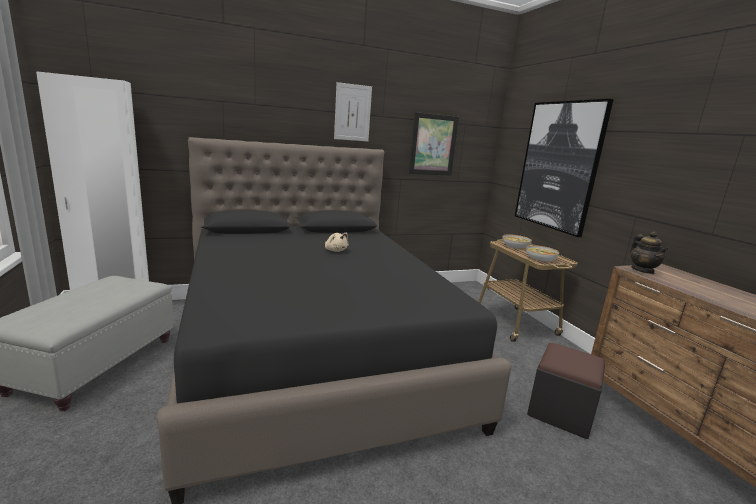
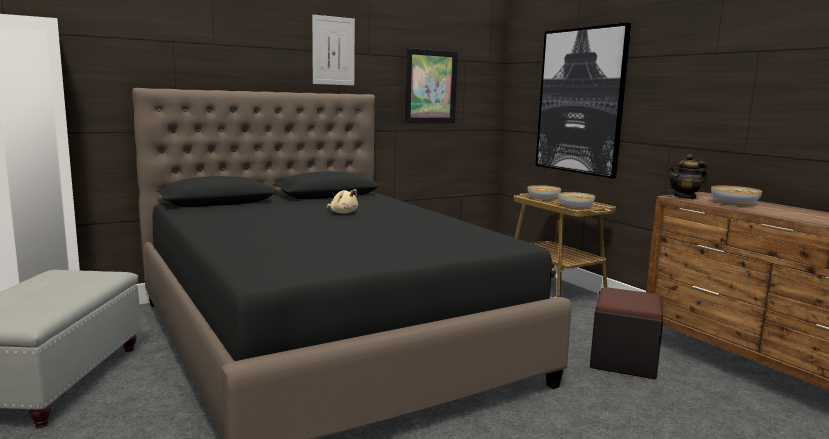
camera: 10 degrees left, 5 degrees down
teapot [630,231,669,274] -> teapot turned 90 degrees clockwise [668,154,707,199]
none -> bowl [711,186,762,206]

